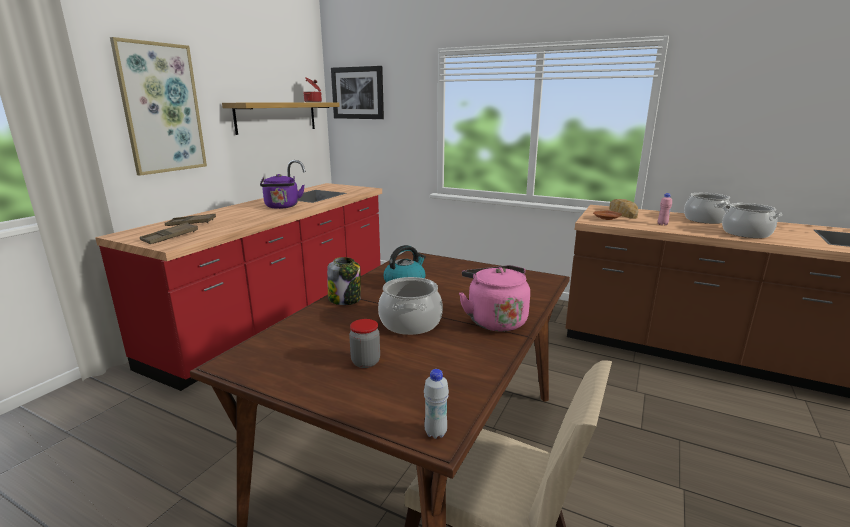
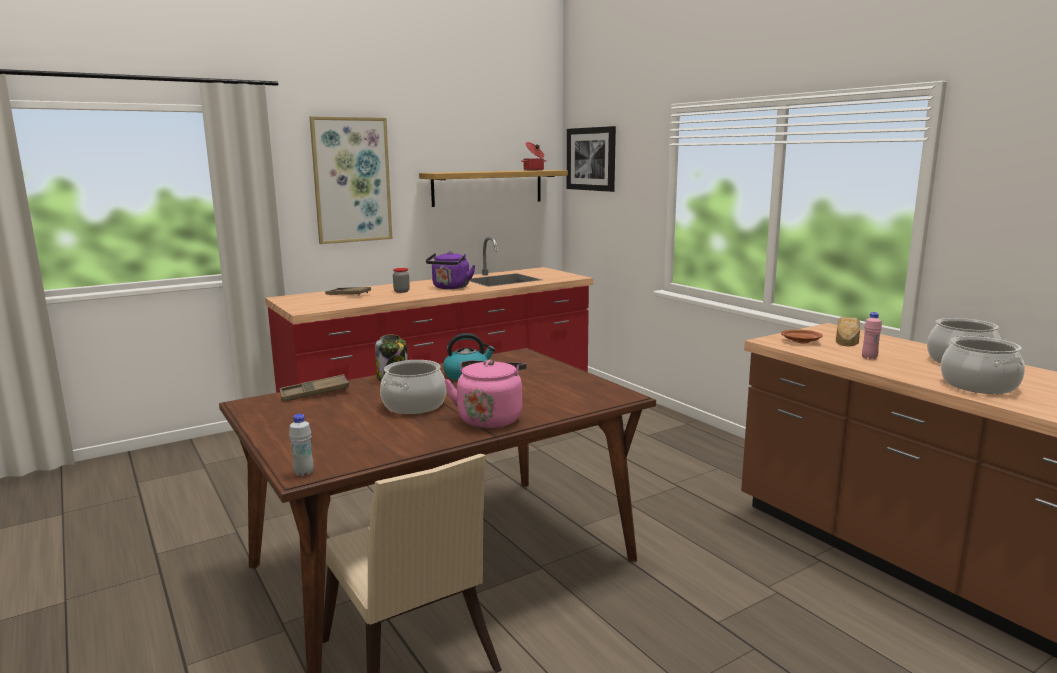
camera: 30 degrees right, 5 degrees down
brown tray [140,223,198,244] -> brown tray moved to [279,374,349,401]
jar [349,319,380,368] -> jar moved to [393,268,410,293]

